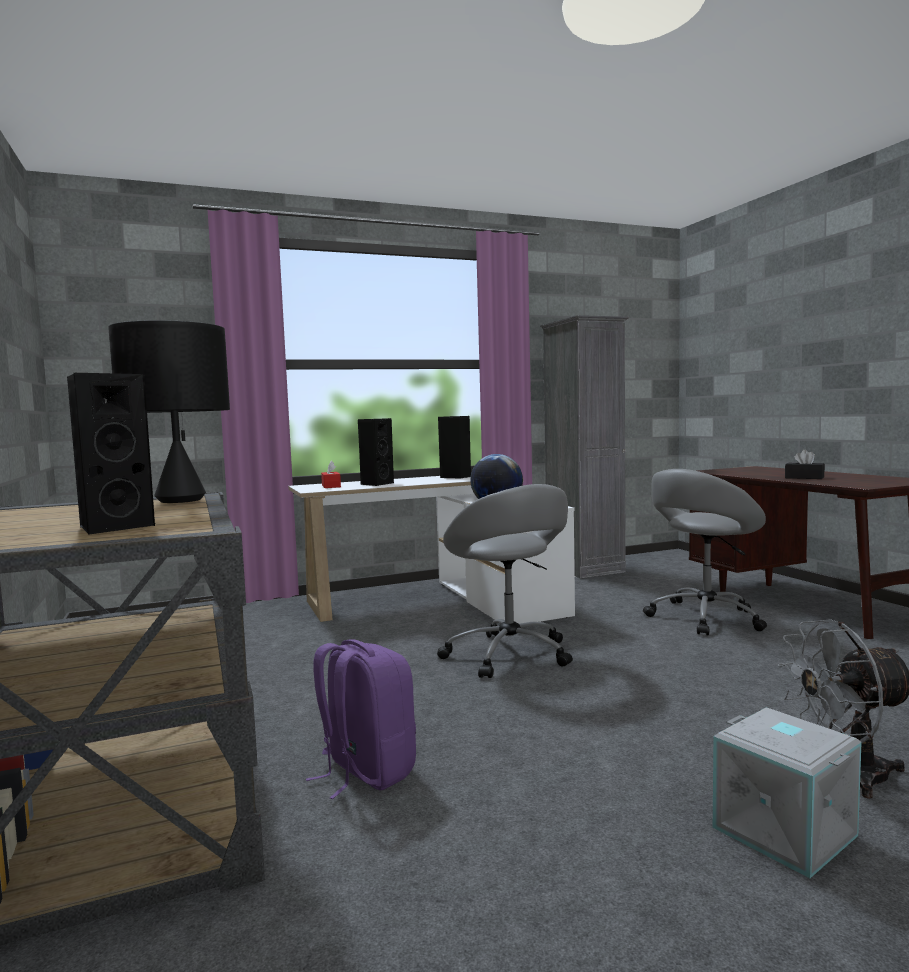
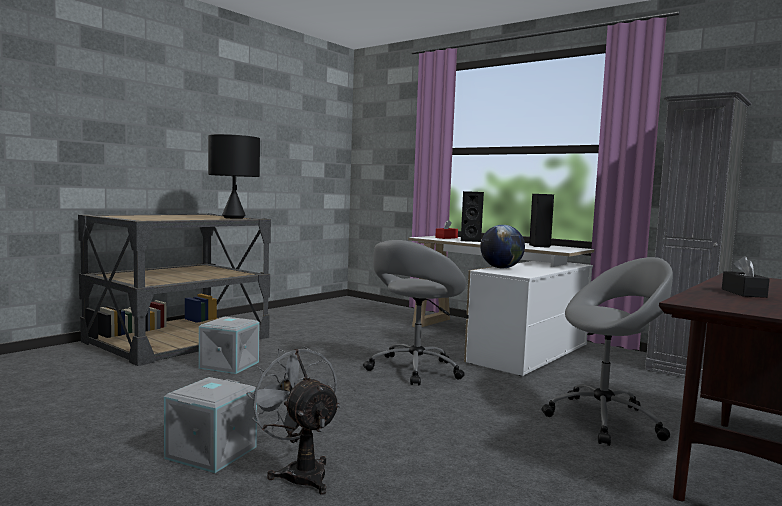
camera: 60 degrees right, 0 degrees up
black speaker [67,373,156,535] -> none
purple backpack [306,639,416,799] -> grey storage box [199,317,259,374]
grey office chair [643,469,767,635] -> grey office chair turned 150 degrees clockwise [542,257,673,446]

